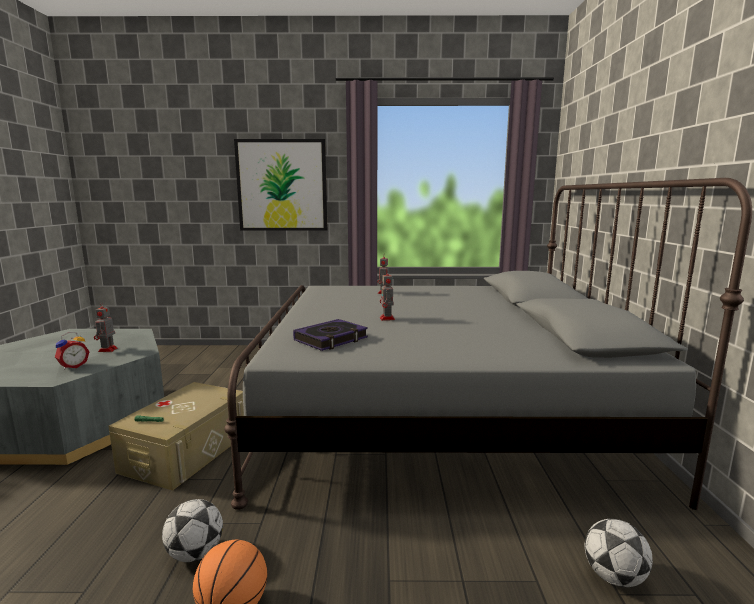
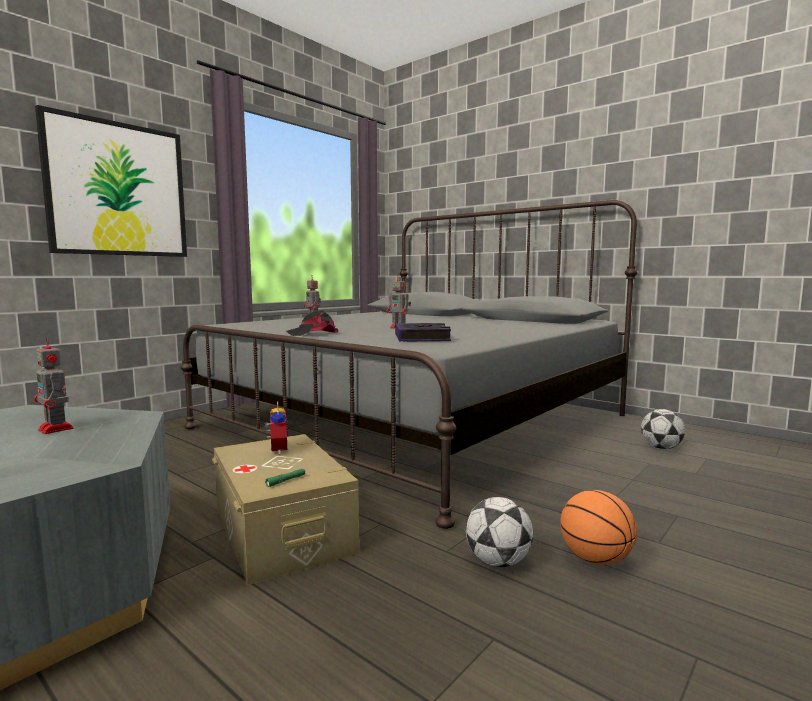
camera: 50 degrees left, 5 degrees down
alarm clock [55,332,89,370] -> alarm clock moved to [264,401,287,455]
none -> black cap [286,310,338,336]

